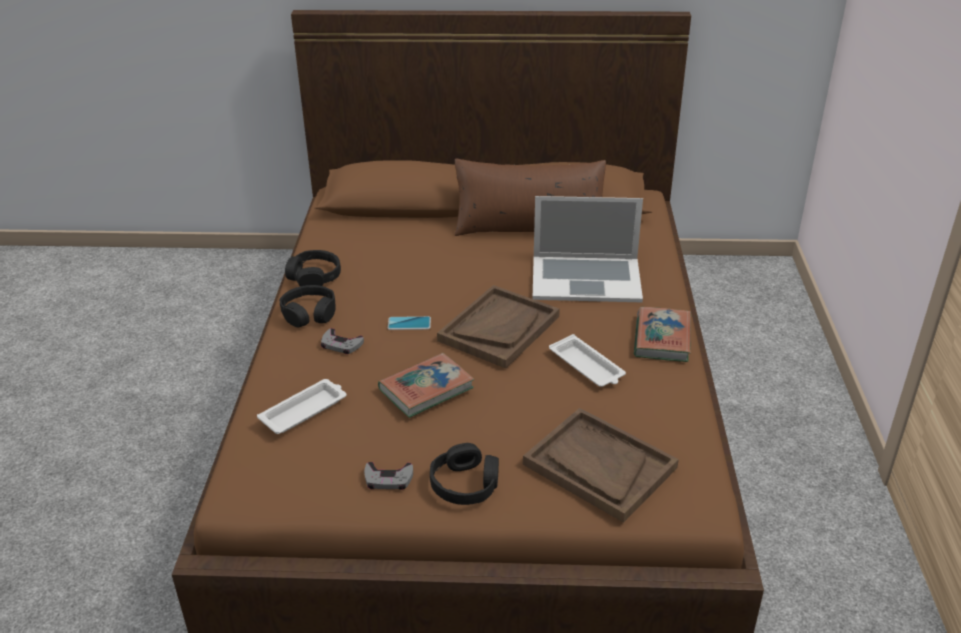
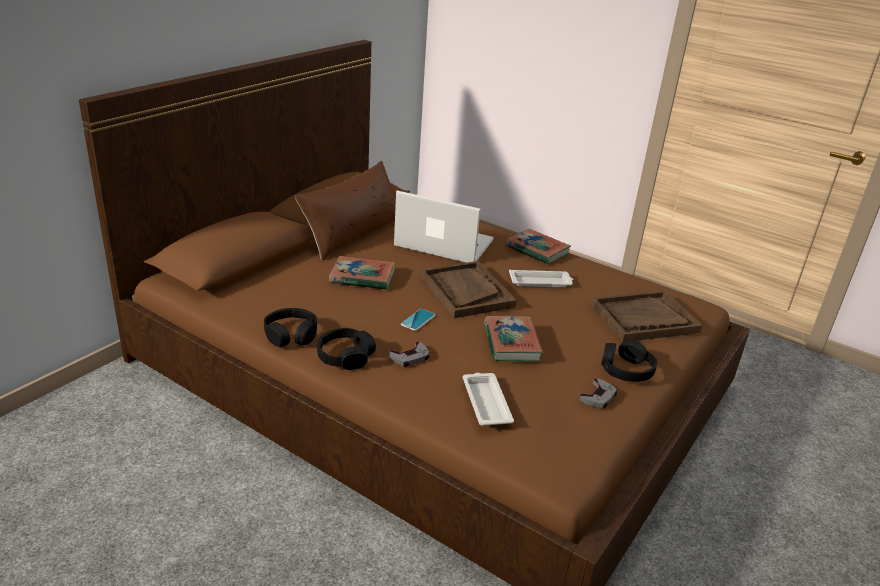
camera: 60 degrees left, 5 degrees down
laptop [532,196,643,302] -> laptop turned 105 degrees counterclockwise [394,191,494,263]
none -> book [329,256,395,290]

